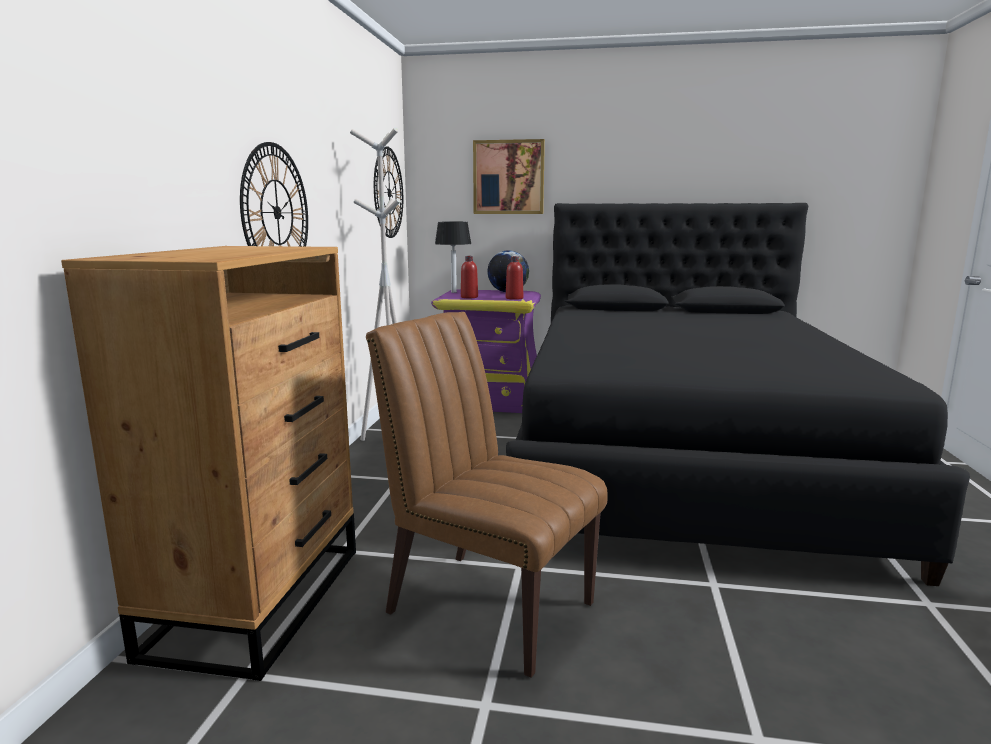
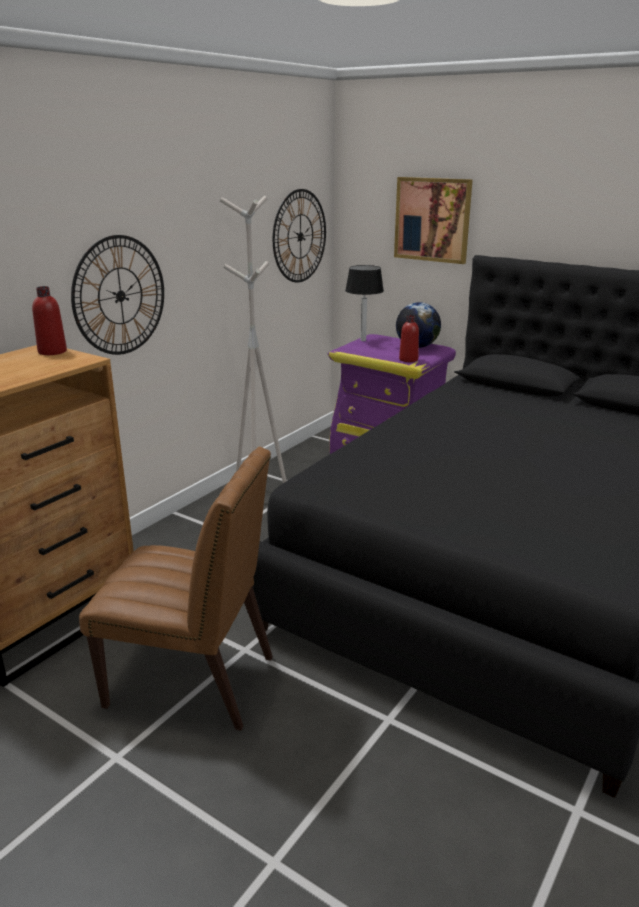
camera: 25 degrees right, 10 degrees up
brown chair [366,312,608,678] -> brown chair turned 135 degrees clockwise [79,446,273,731]
red bottle [461,256,478,298] -> red bottle moved to [32,286,67,355]

